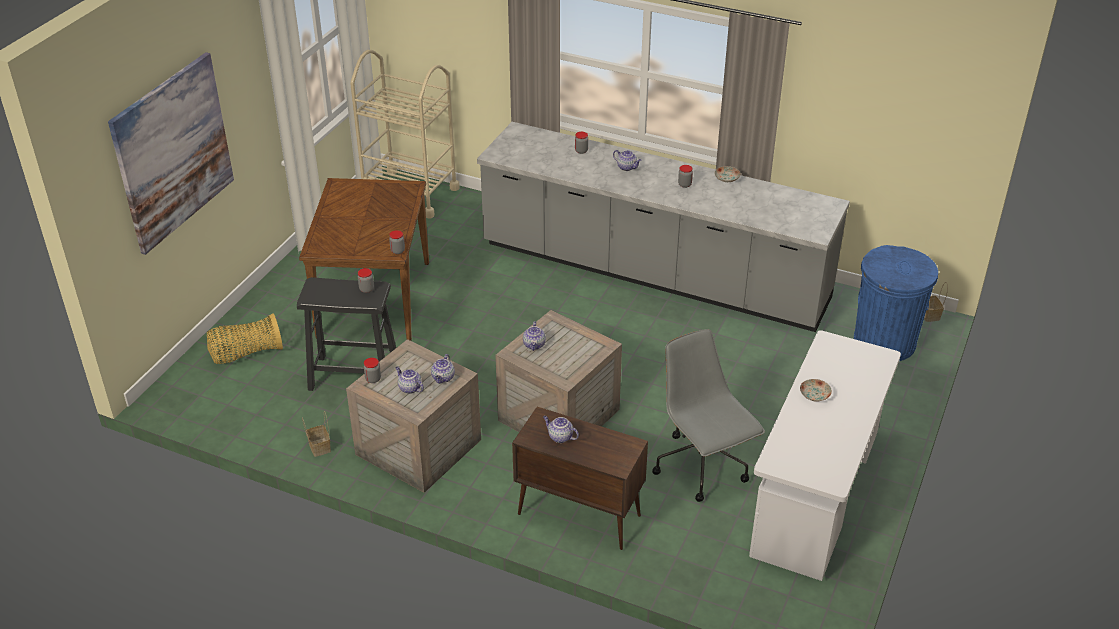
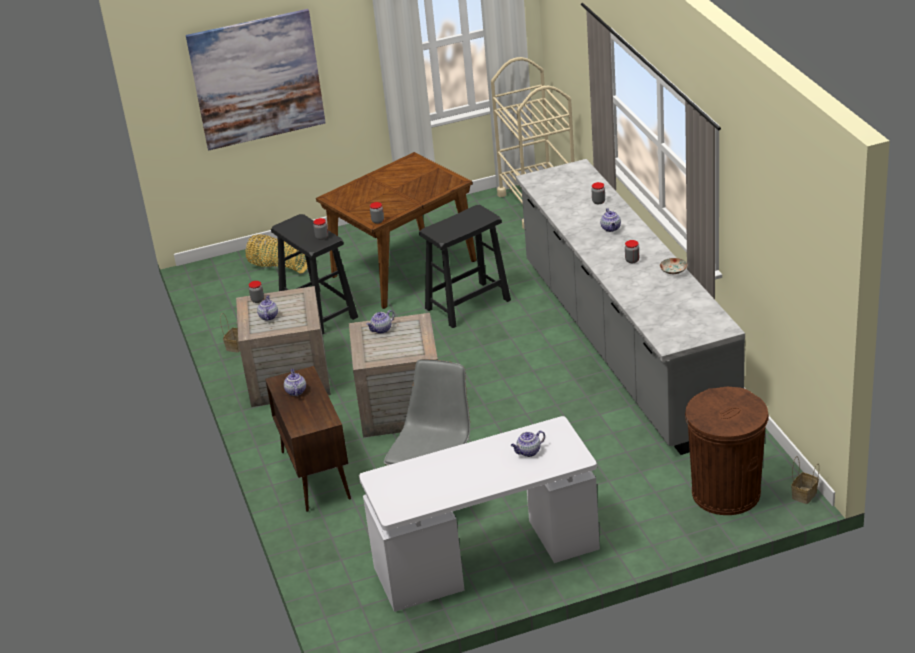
camera: 50 degrees right, 5 degrees down
teapot [431,354,455,384] -> teapot moved to [511,431,545,457]
plate [800,379,832,401] -> none
blue trash can [854,245,938,361] -> brown trash can [685,387,769,515]
none -> black stool [419,205,511,328]

